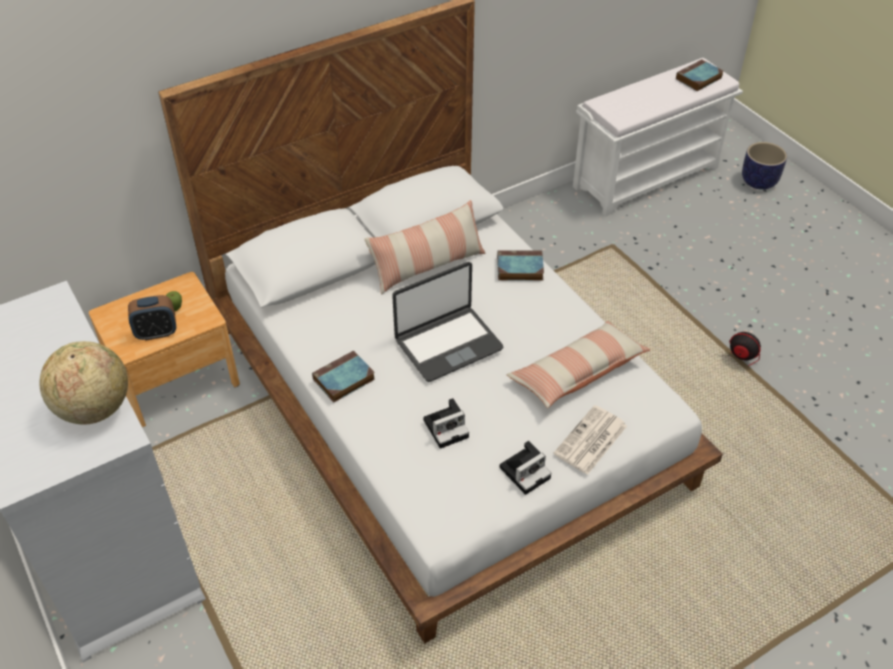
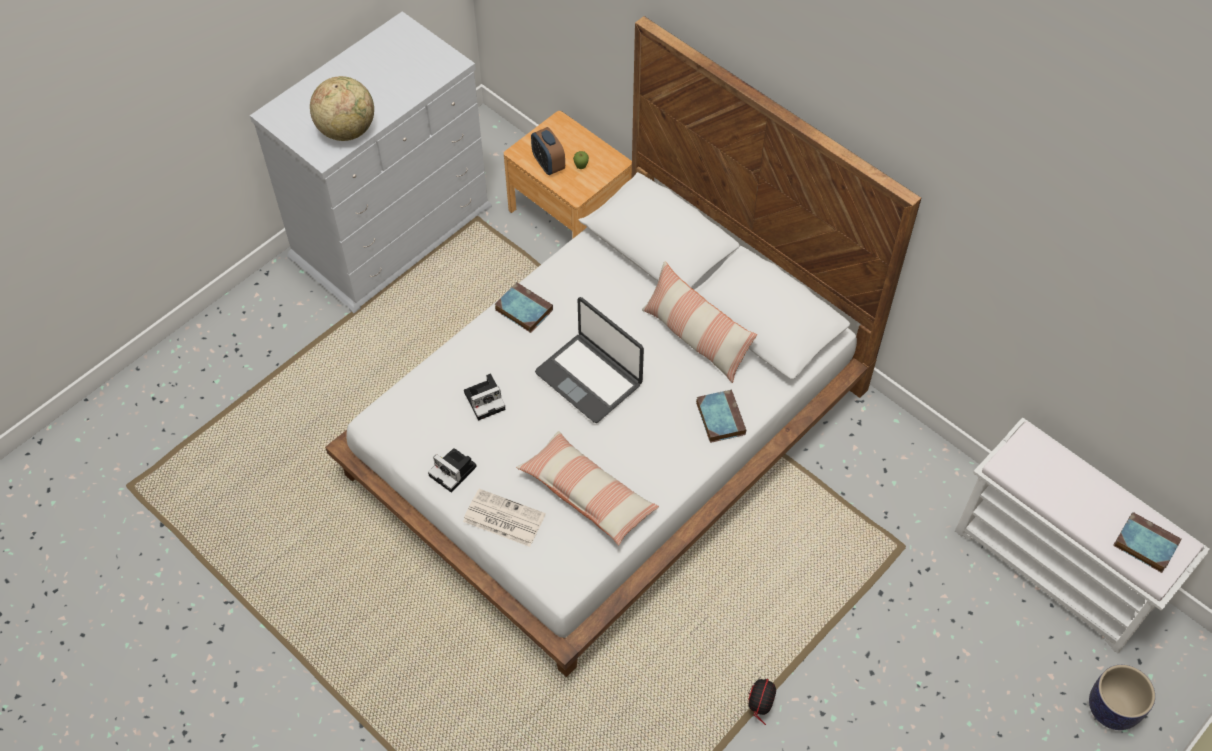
camera: 75 degrees right, 10 degrees up
camera [423,398,469,449] -> camera turned 75 degrees counterclockwise [464,373,505,420]

